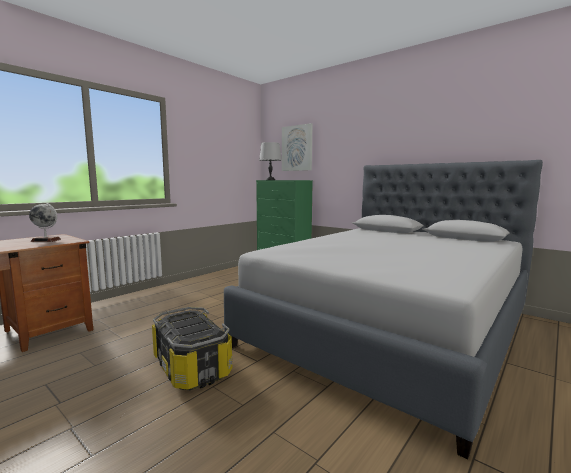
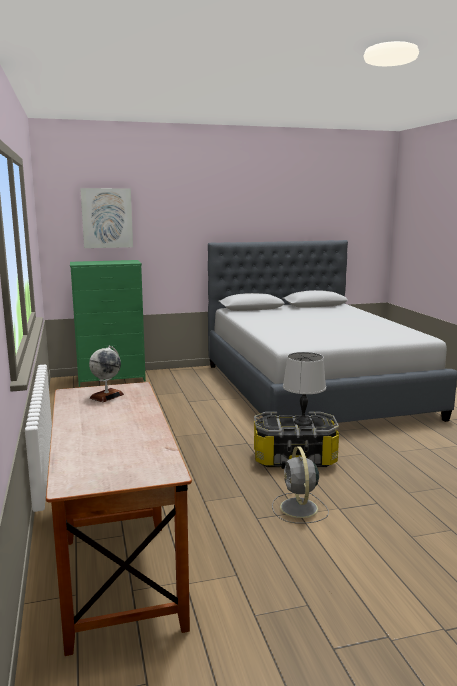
camera: 55 degrees left, 5 degrees up
grey table lamp [259,142,282,180] -> grey table lamp moved to [283,352,326,426]
none -> grey fan [272,447,329,524]

